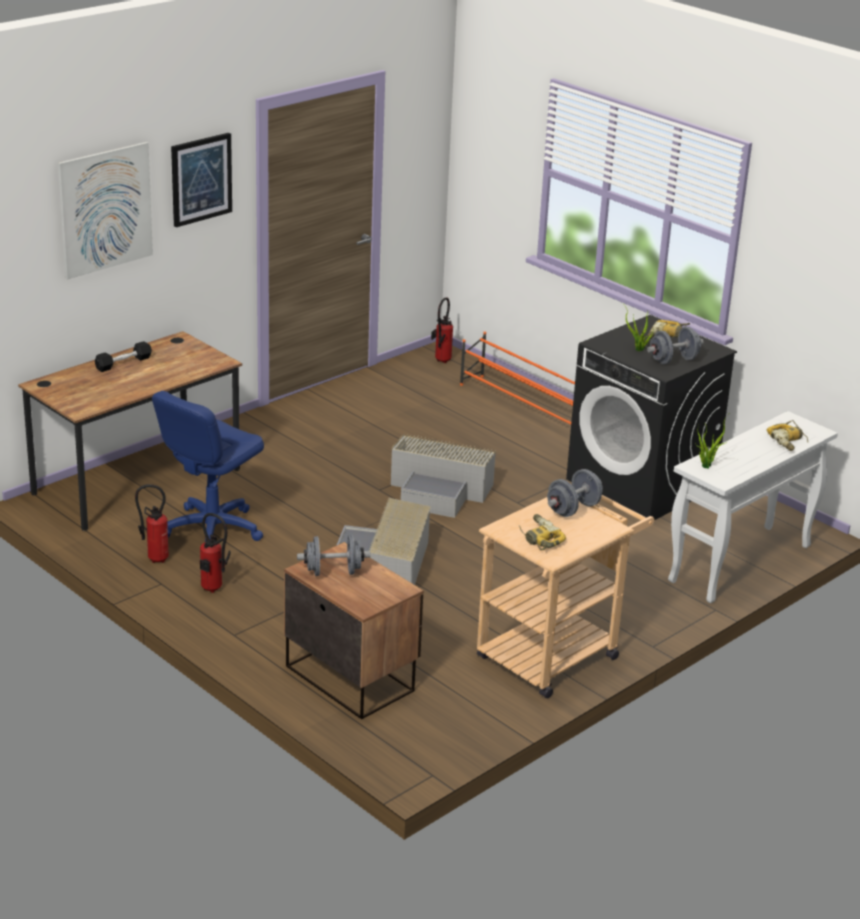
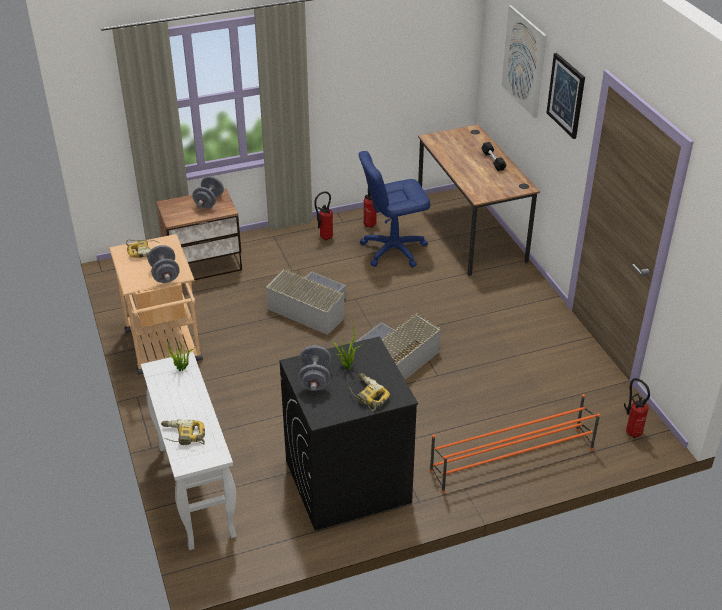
camera: 115 degrees right, 10 degrees up
blue office chair [152,391,264,542] -> blue office chair turned 75 degrees counterclockwise [358,151,430,267]

